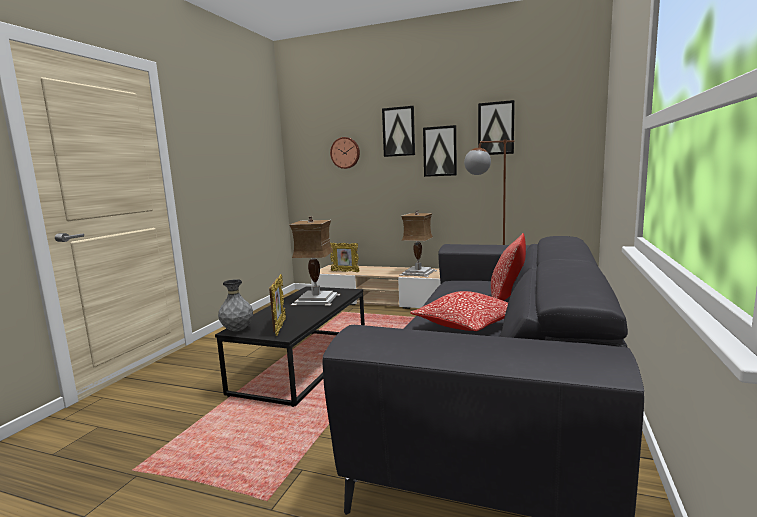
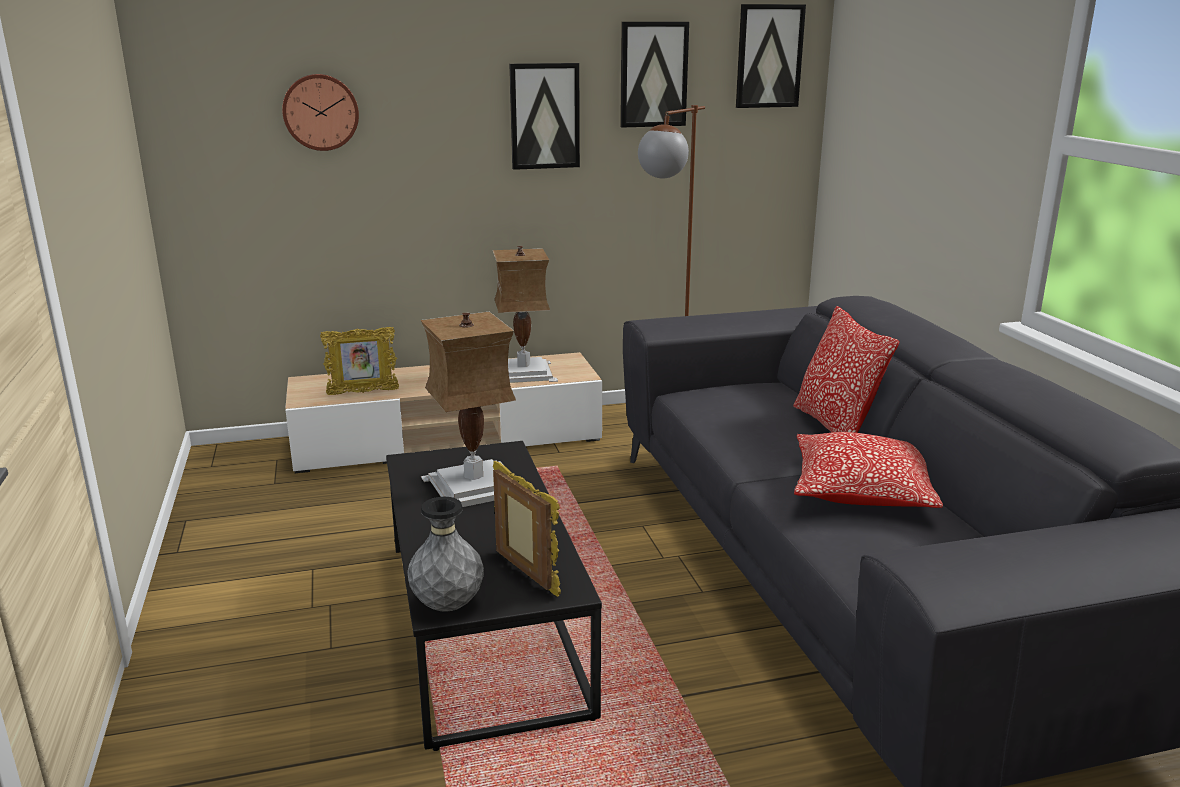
camera: 35 degrees left, 10 degrees up
picture [382,106,415,157] -> picture moved to [736,4,806,108]

